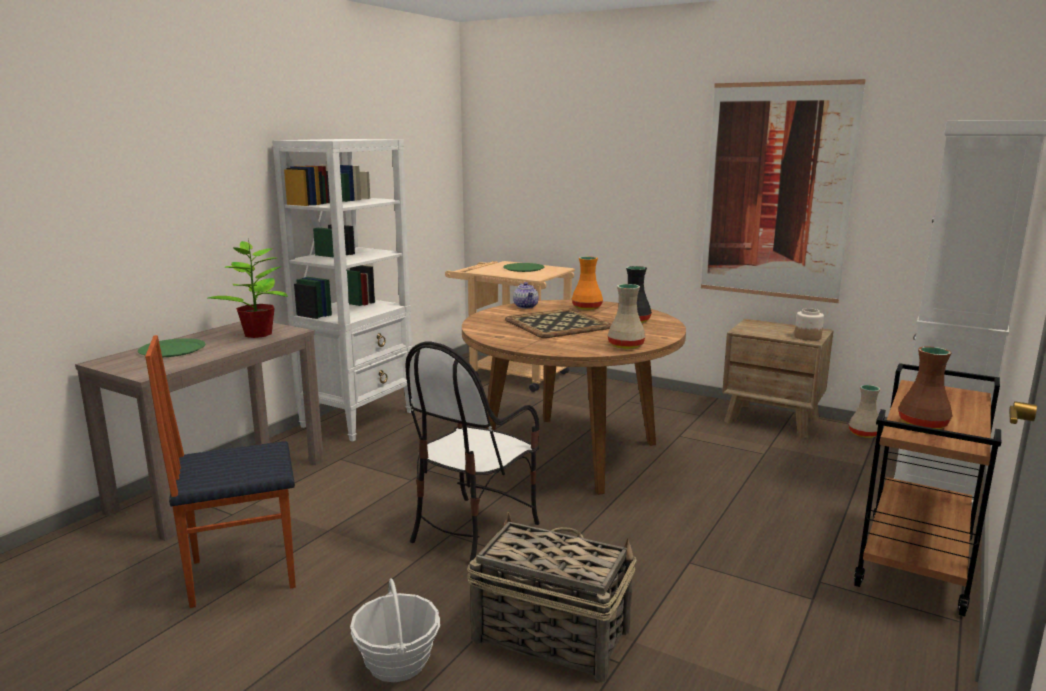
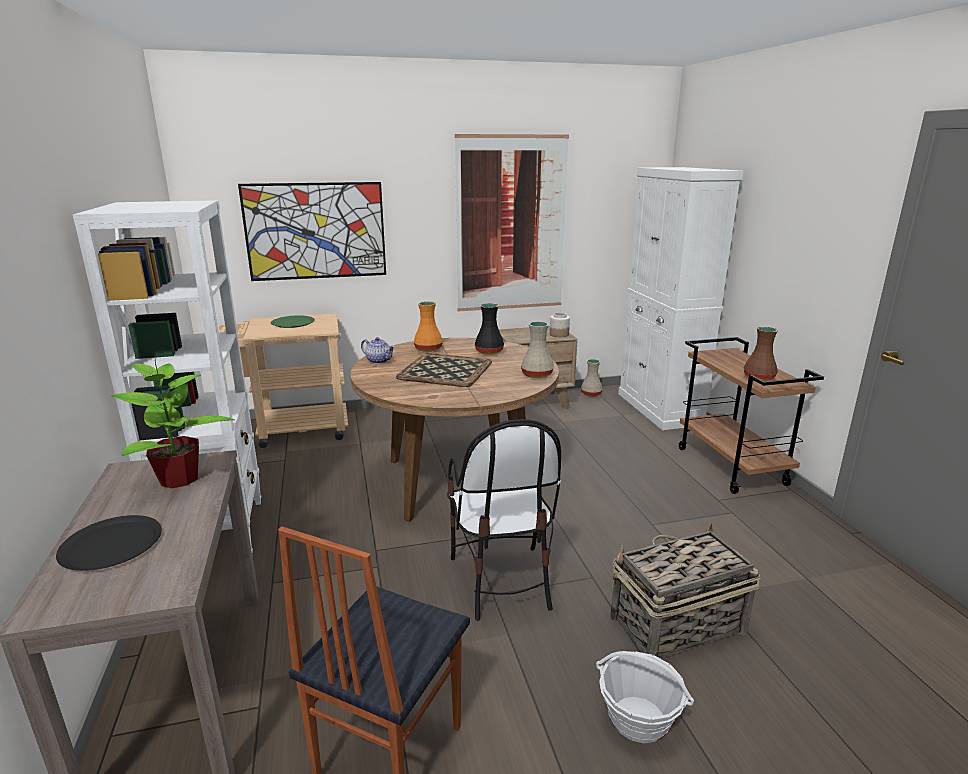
camera: 45 degrees left, 5 degrees up
green plate [138,338,206,357] -> black plate [56,515,162,571]
none -> picture [238,182,386,281]

